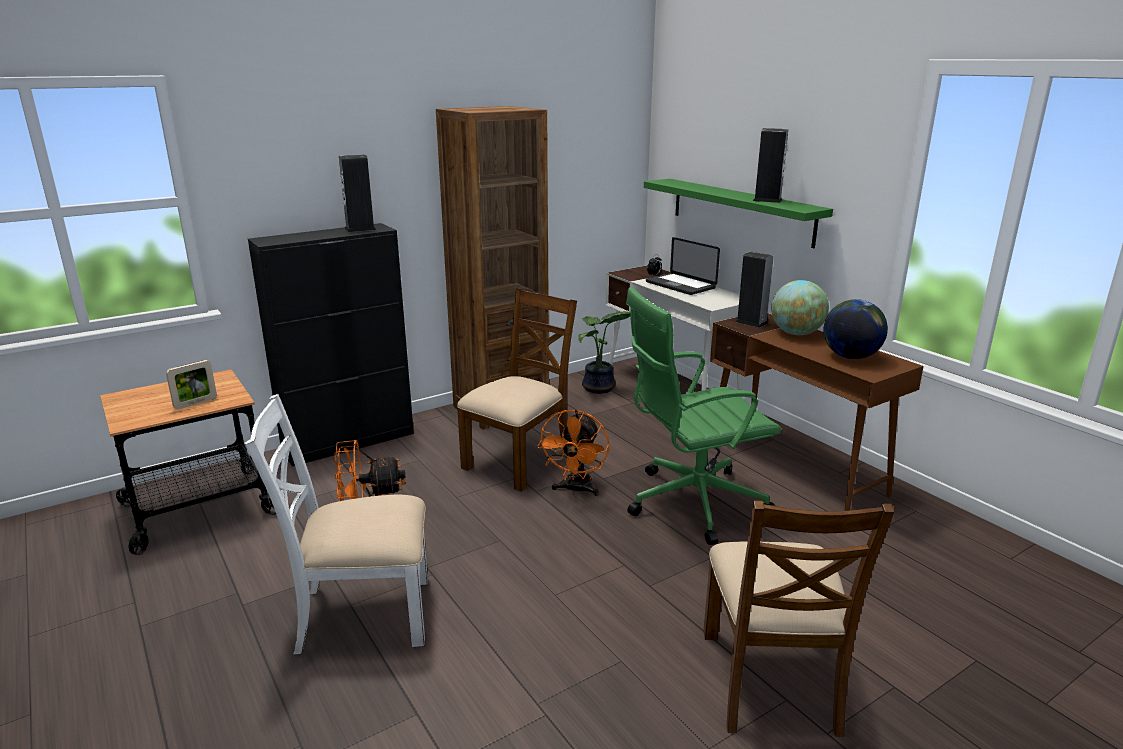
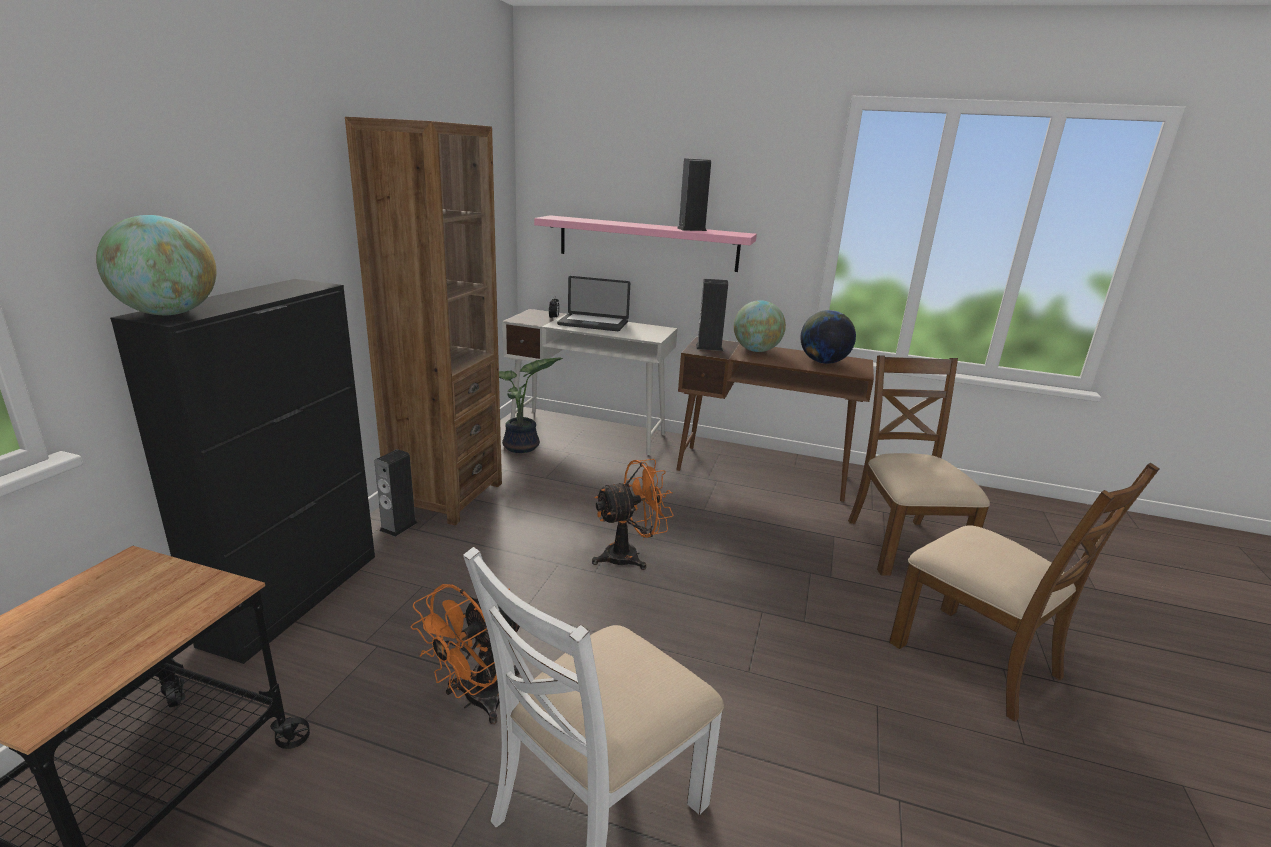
camera: 40 degrees left, 0 degrees up
picture frame [166,360,217,409] -> none
speaker [339,155,376,232] -> speaker moved to [374,449,418,537]
brown chair [457,288,577,492] -> brown chair moved to [848,355,990,576]
orange fan [537,409,609,496] -> orange fan turned 90 degrees counterclockwise [592,459,674,570]
green office chair [626,287,781,545] -> none
green shelf [644,179,833,248] -> pink shelf [534,215,757,272]
none -> globe [96,215,217,315]

